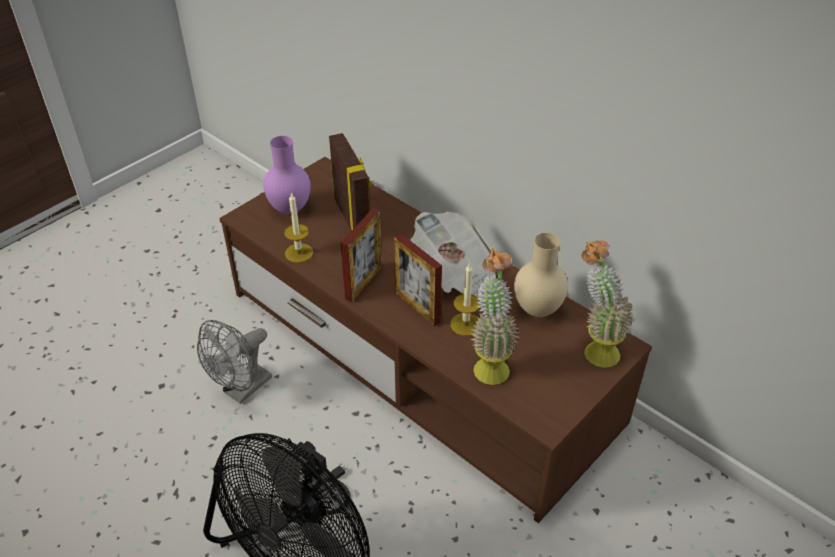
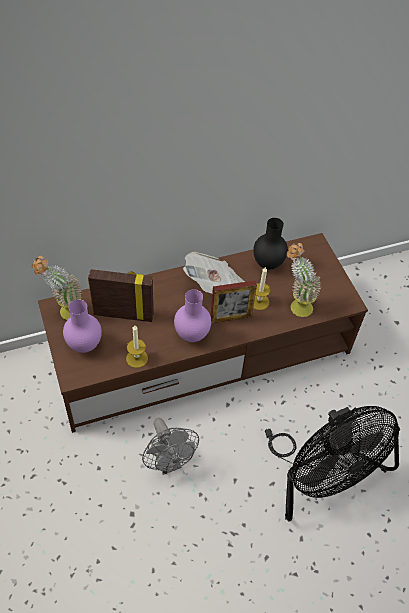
camera: 65 degrees left, 10 degrees up
picture frame [341,208,382,302] -> purple vase [174,289,211,342]
beige vase [514,233,568,317] -> black vase [253,218,288,270]
potted plant [581,240,633,368] -> potted plant moved to [31,256,82,320]

